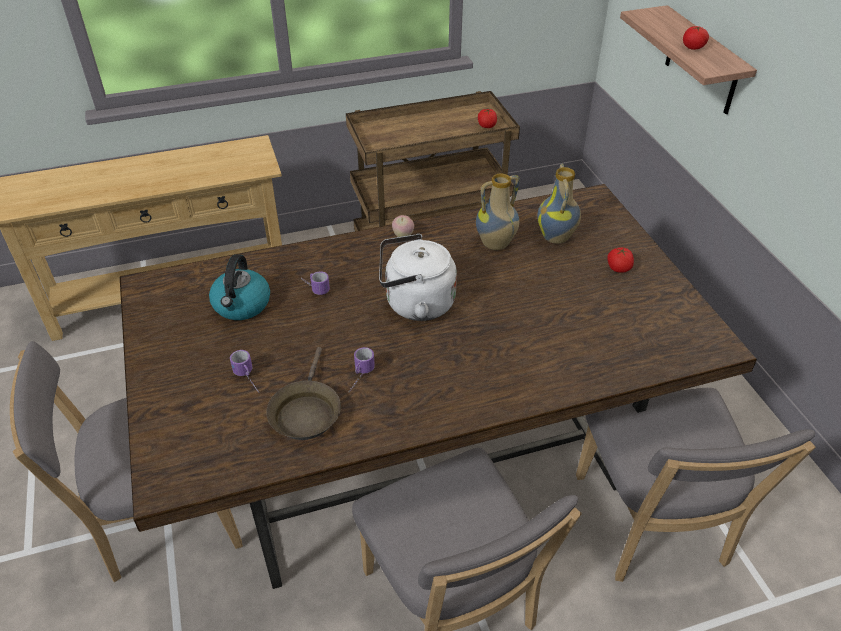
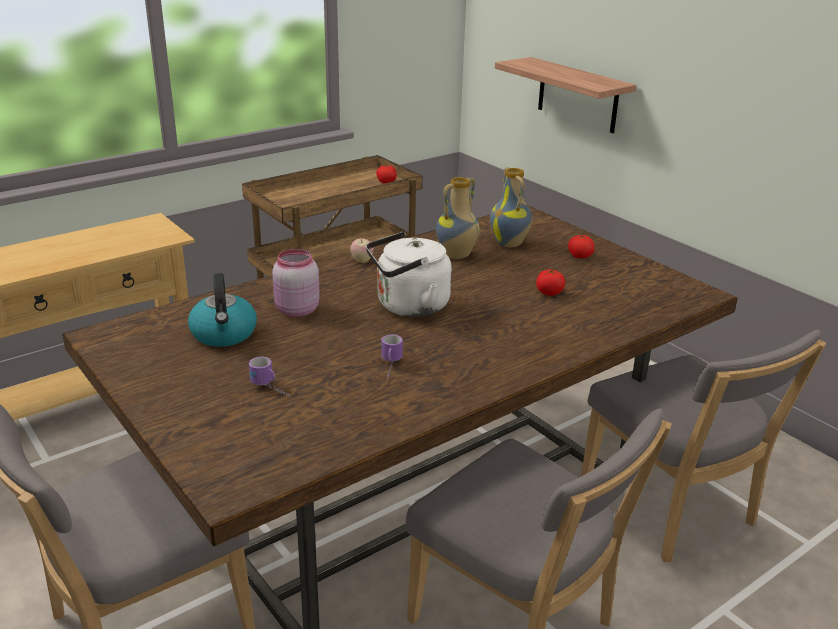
camera: 20 degrees left, 15 degrees down
brown frying pan [266,347,341,440] -> none
mug [301,271,330,295] -> pink jar [272,249,320,317]
tomato [683,26,709,50] -> tomato moved to [536,269,565,296]

